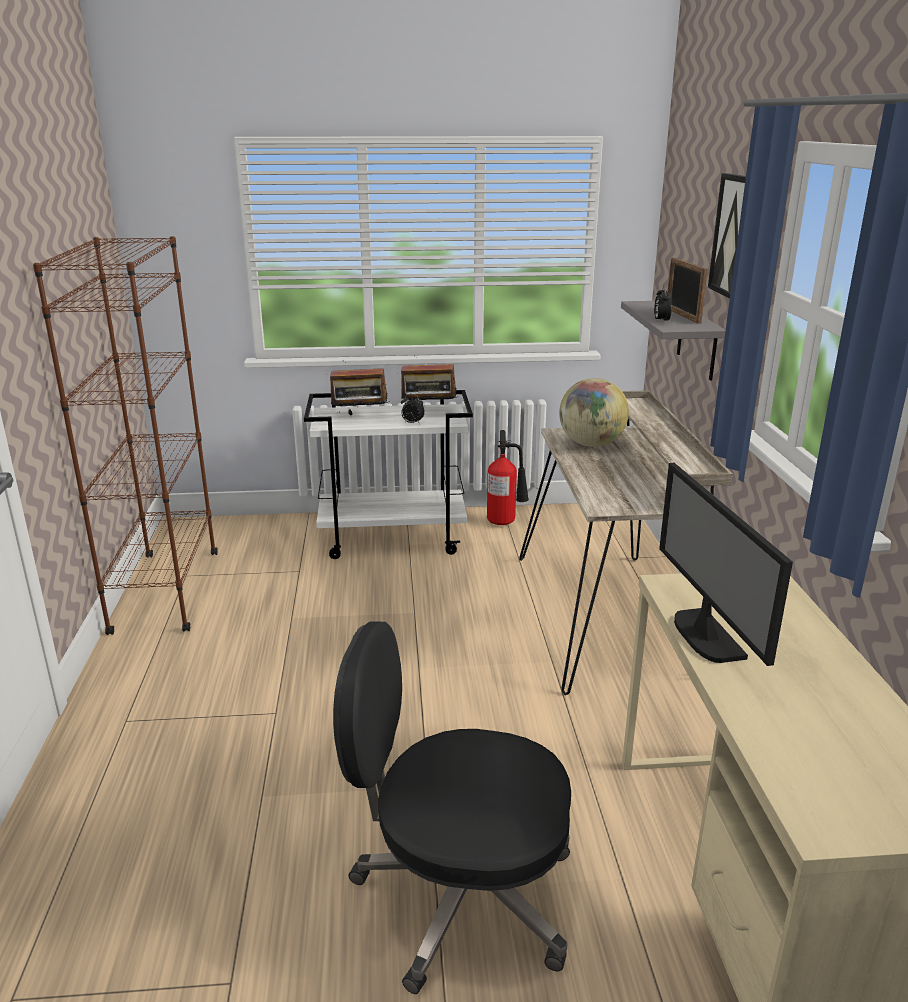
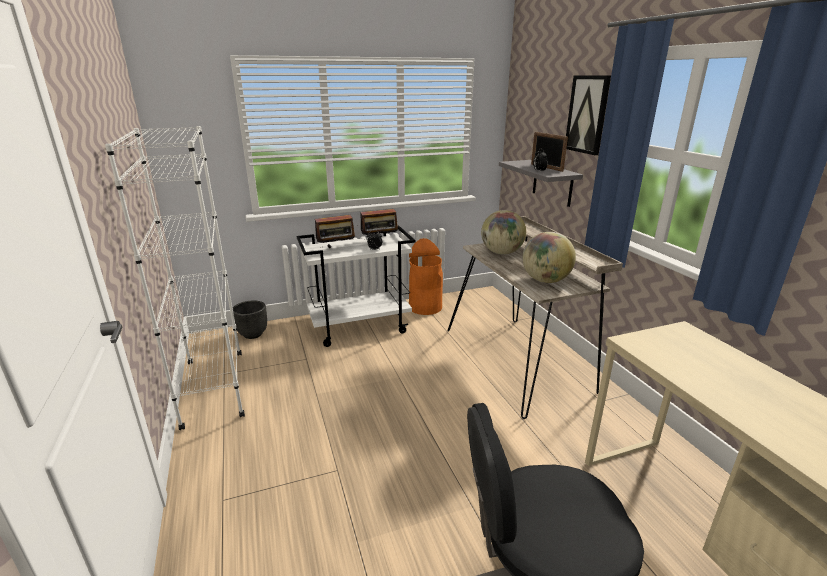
camera: 15 degrees left, 0 degrees up
brown bookcase [33,236,218,635] -> white bookcase [105,126,245,430]
fire extinguisher [487,430,529,525] -> orange trash can [409,238,443,315]
monitor [659,463,793,666] -> none
none -> black planter [233,300,267,339]
none -> globe [522,232,576,283]

